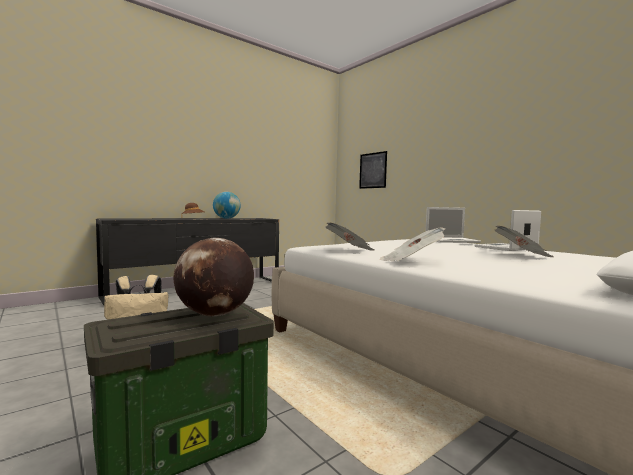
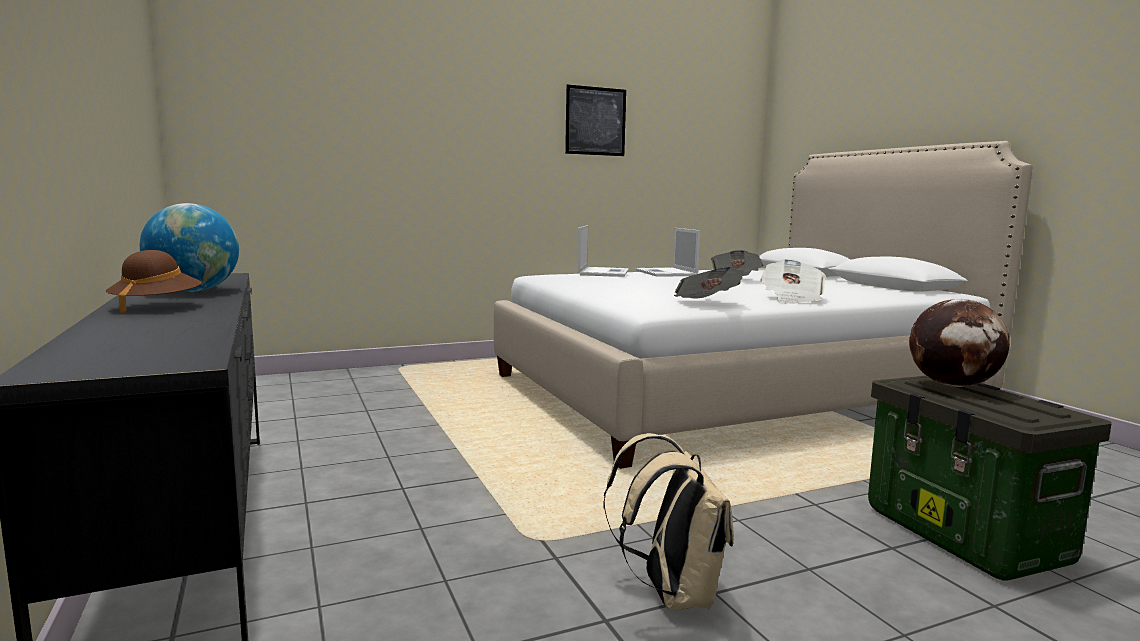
camera: 75 degrees left, 5 degrees up
picture [359,151,387,189] -> picture moved to [565,85,626,156]

